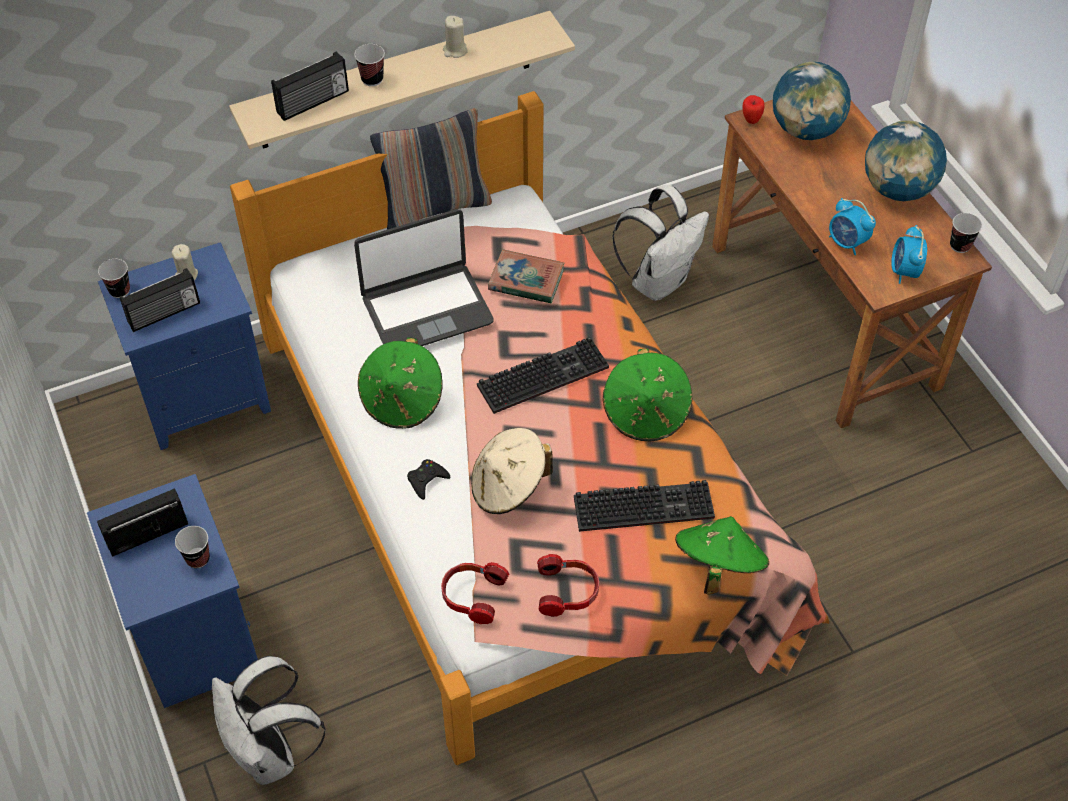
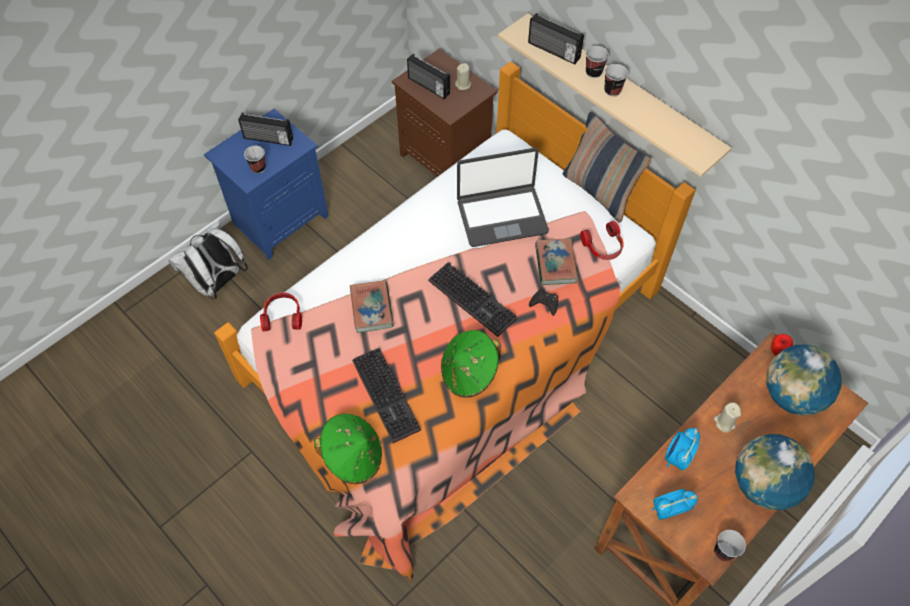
camera: 70 degrees right, 5 degrees up
radio [97,488,188,557] -> radio turned 150 degrees clockwise [238,113,293,146]
blue nightstand [98,242,271,450] -> brown nightstand [392,49,498,177]
cup [98,259,130,298] -> cup moved to [604,64,628,97]
laptop [354,209,493,346] -> laptop turned 60 degrees counterclockwise [457,148,549,247]
green hat [358,337,443,429] -> none
black game controller [407,459,450,500] -> black game controller moved to [529,289,558,316]
beige candle [443,16,468,58] -> beige candle moved to [714,403,741,433]
beige hat [471,428,553,514] -> book [350,281,394,333]
headphones [537,554,599,617] -> headphones moved to [580,221,624,260]
white backpack [612,185,709,301] -> none

